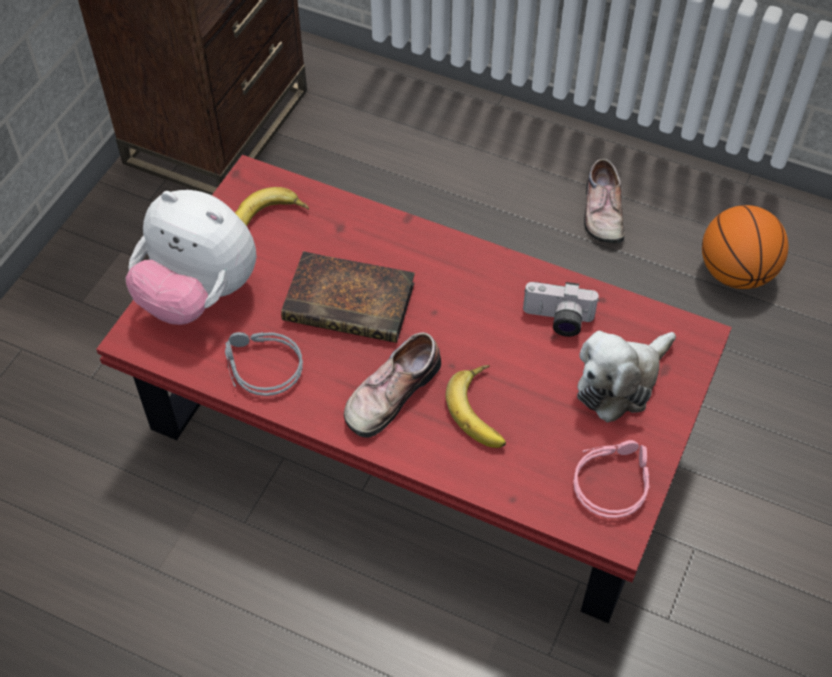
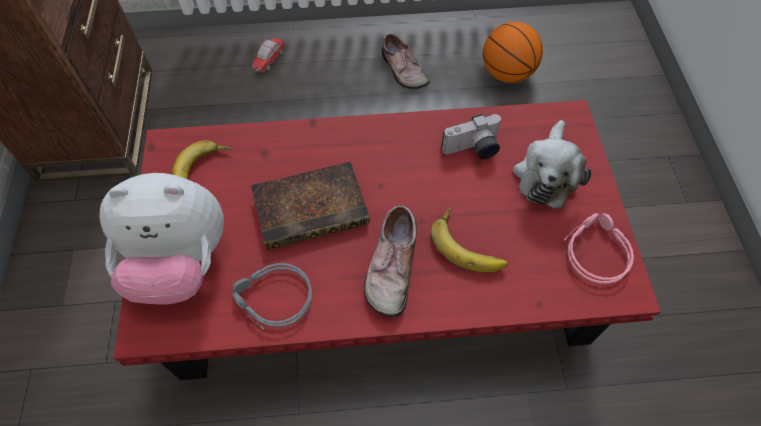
camera: 30 degrees left, 5 degrees up
none -> toy car [252,38,284,73]

